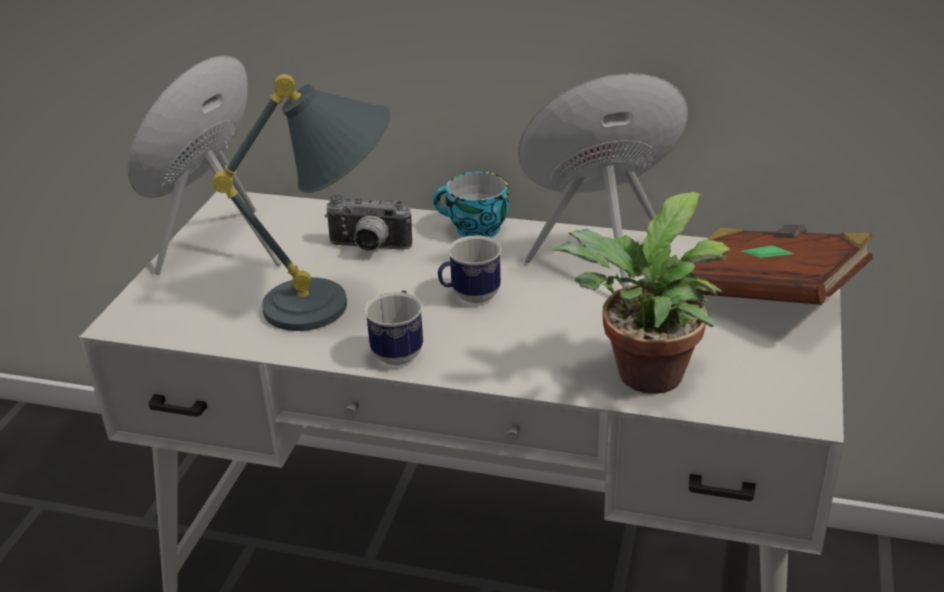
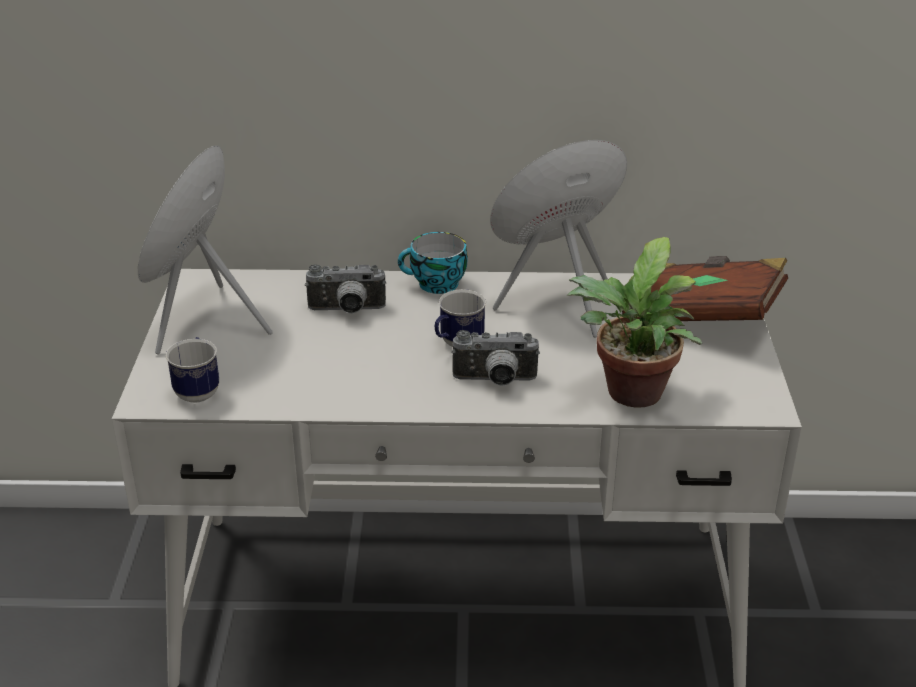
camera: 15 degrees left, 0 degrees up
grey table lamp [213,74,390,331] -> none
mug [364,290,423,365] -> mug moved to [166,337,219,403]
none -> camera [451,330,540,386]

